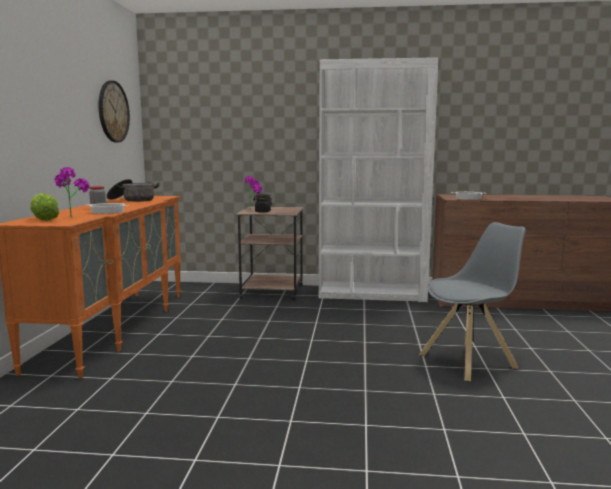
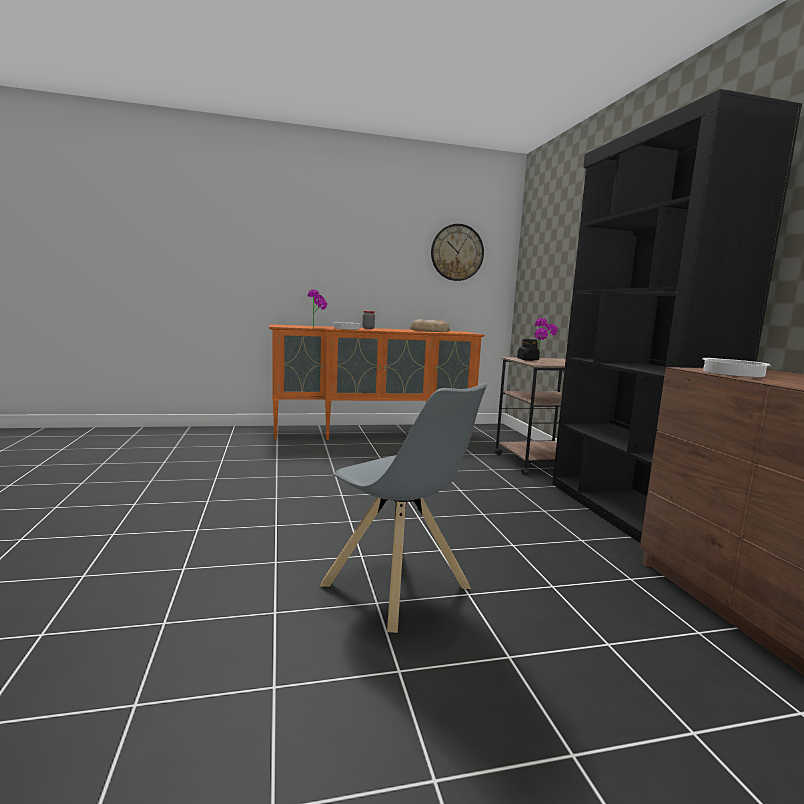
camera: 70 degrees right, 0 degrees up
lettuce [30,193,59,221] -> none
cooking pot [107,179,160,202] -> bread [410,319,450,332]
white bookcase [319,57,438,302] -> black bookcase [552,89,802,543]

